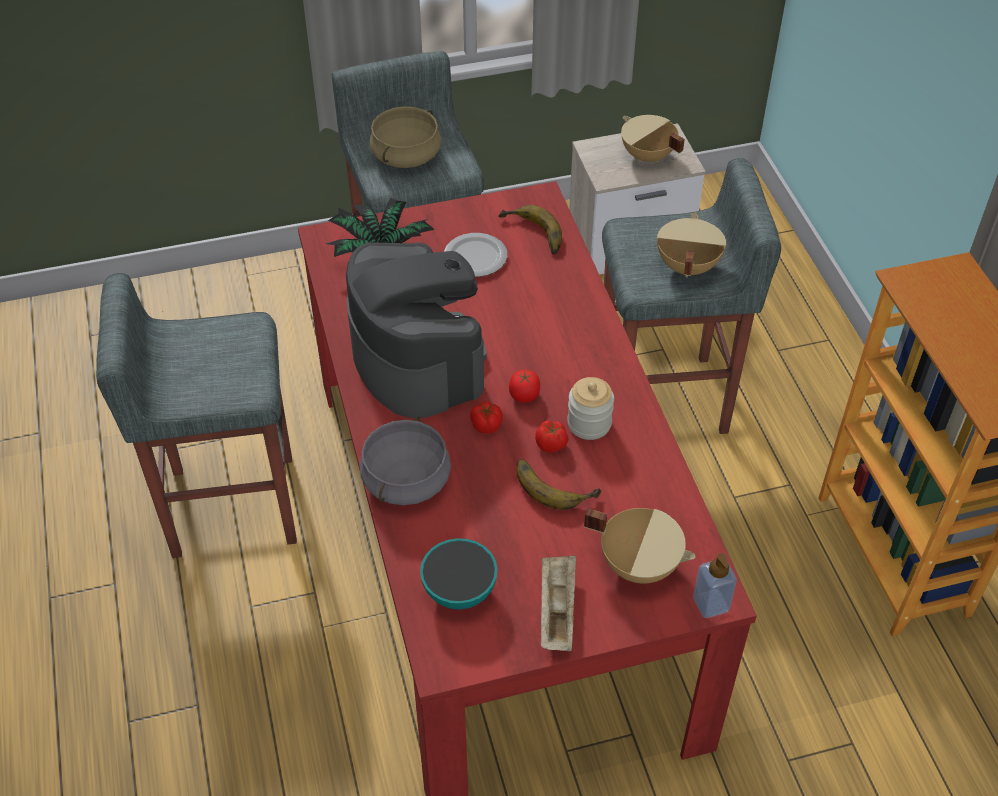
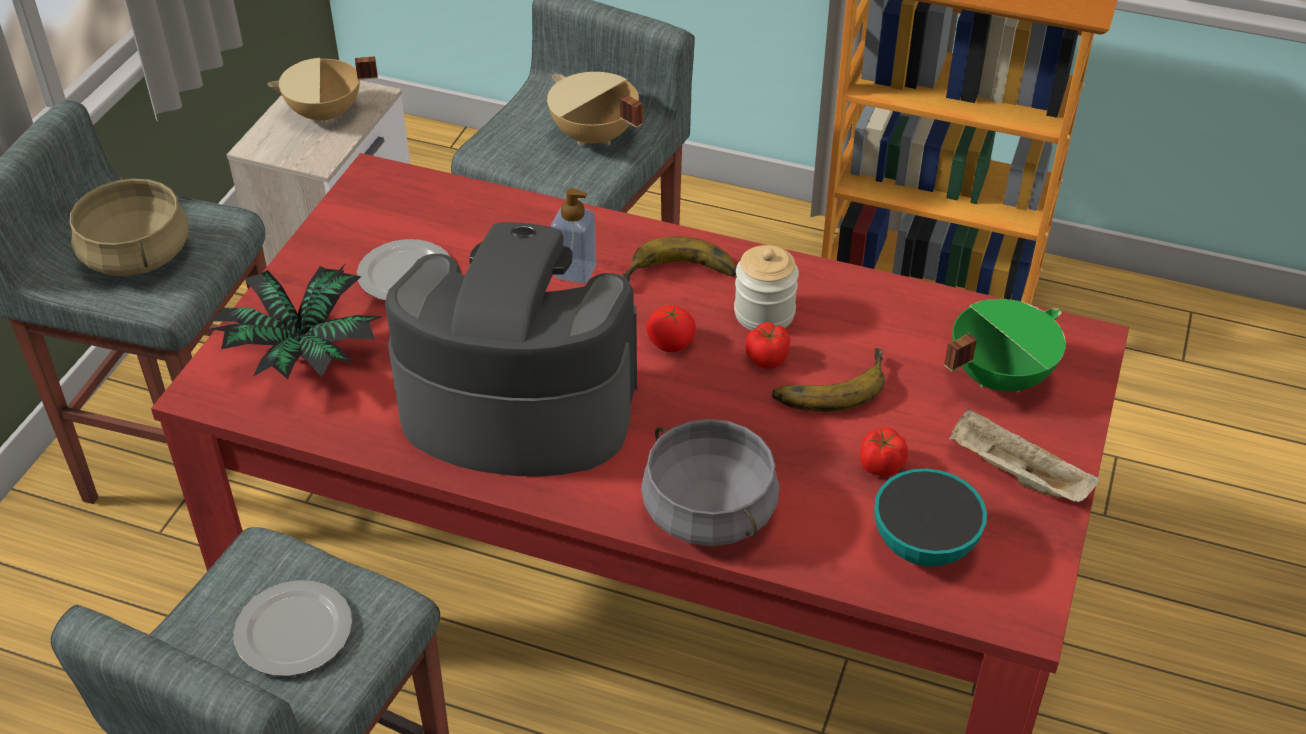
camera: 55 degrees left, 5 degrees down
tomato [470,401,503,434] -> tomato moved to [860,427,908,477]
banana [498,205,562,254] -> banana moved to [622,236,736,282]
beige cooking pot [584,508,695,584] -> green cooking pot [944,299,1066,392]
soap dispenser [693,553,737,618] -> soap dispenser moved to [551,188,596,284]
none -> plate [233,581,352,676]

